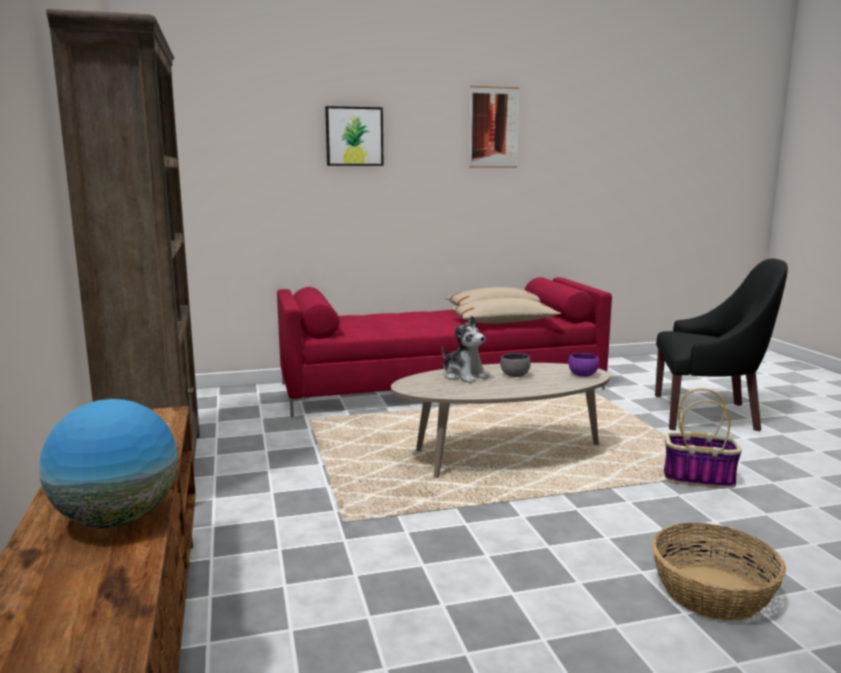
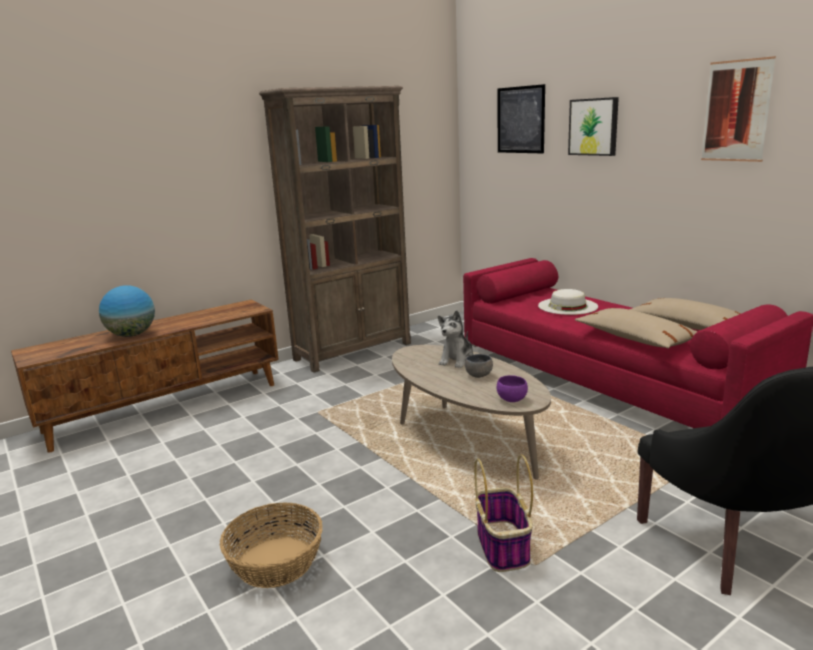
camera: 70 degrees right, 5 degrees up
none -> picture [498,84,545,153]
none -> white hat [538,289,598,315]

